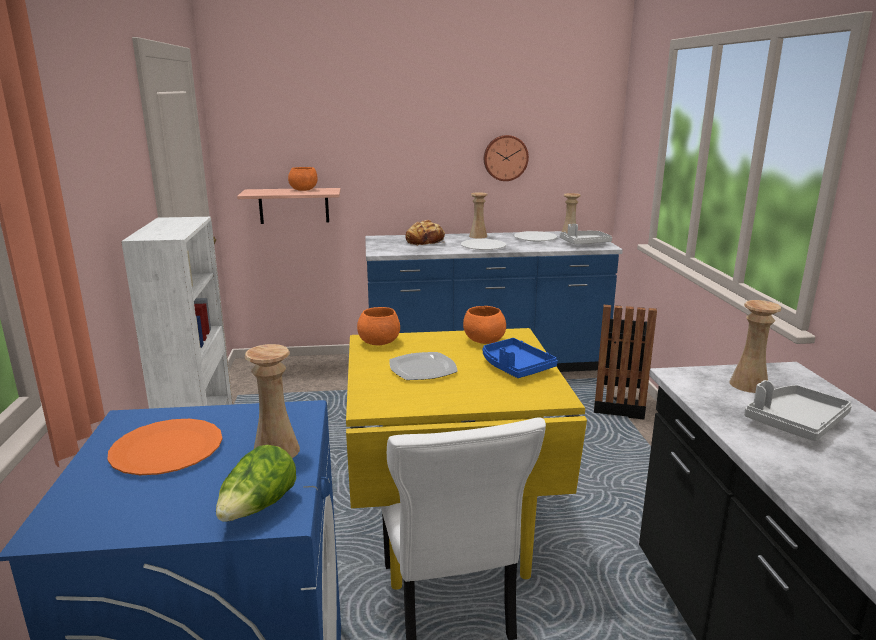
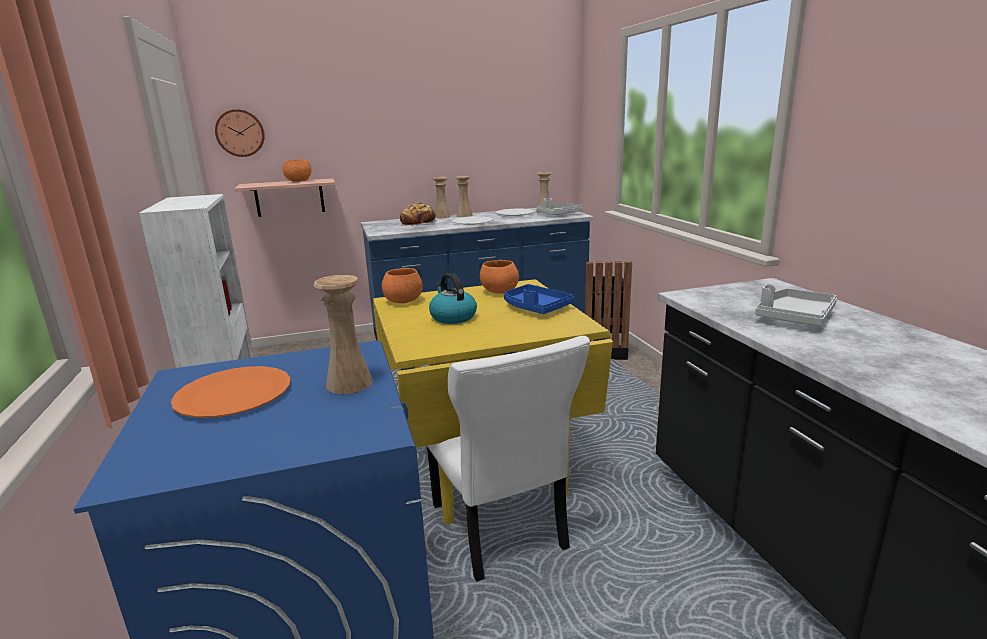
camera: 10 degrees left, 0 degrees up
lettuce [216,445,296,522] -> none
plate [389,352,458,380] -> kettle [429,273,477,324]
wall clock [484,135,529,181] -> wall clock moved to [215,109,265,157]
beige vase [729,300,782,393] -> beige vase moved to [432,177,451,218]

